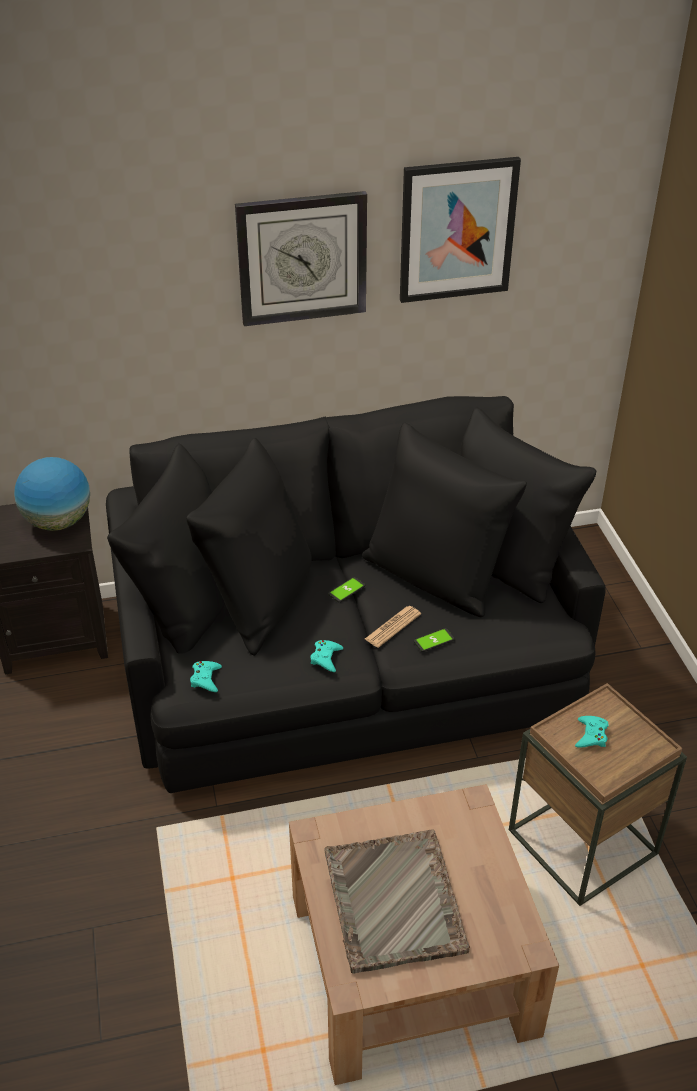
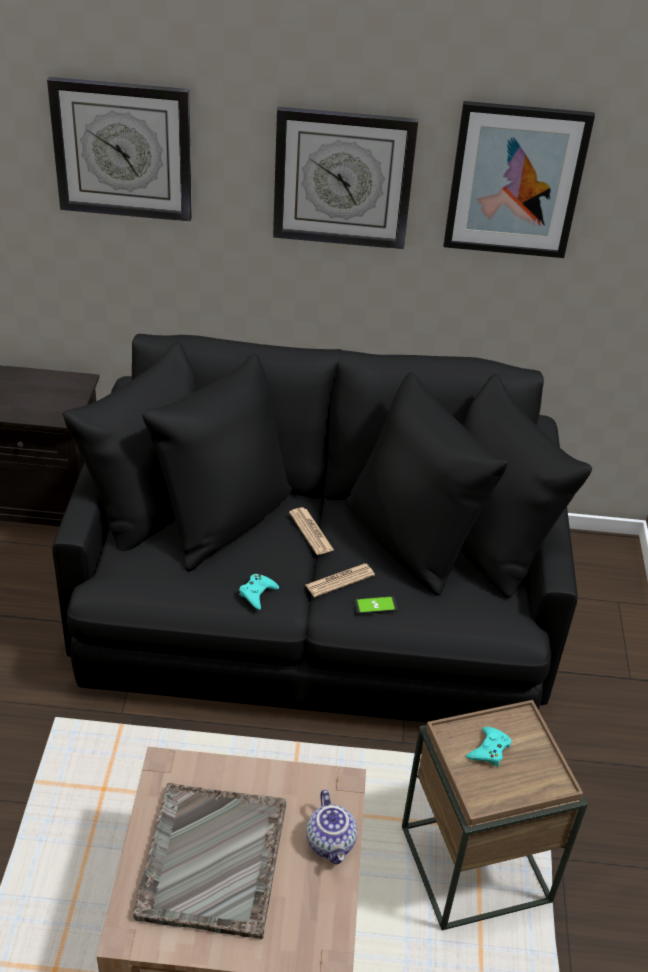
camera: 15 degrees right, 0 degrees up
globe [14,457,90,531] -> none
turquoise game controller [190,661,222,692] -> none
phone [328,577,366,603] -> newspaper [289,507,334,555]
none -> wall clock [47,77,192,222]
none -> teapot [306,790,357,865]

